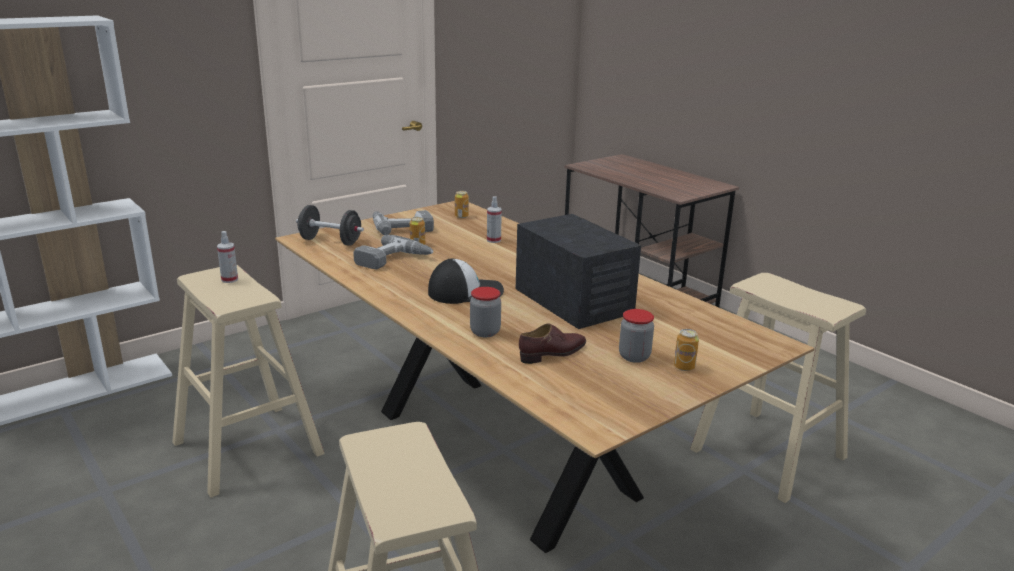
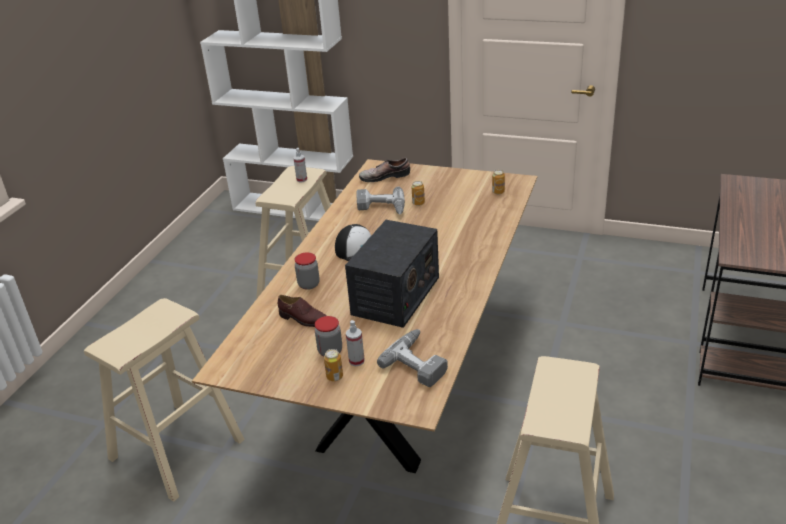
camera: 60 degrees right, 10 degrees up
black dumbbell [296,205,364,246] -> shoe [359,158,410,182]
power drill [373,210,434,235] -> power drill moved to [377,329,448,387]
spray bottle [487,196,502,243] -> spray bottle moved to [346,320,365,366]

